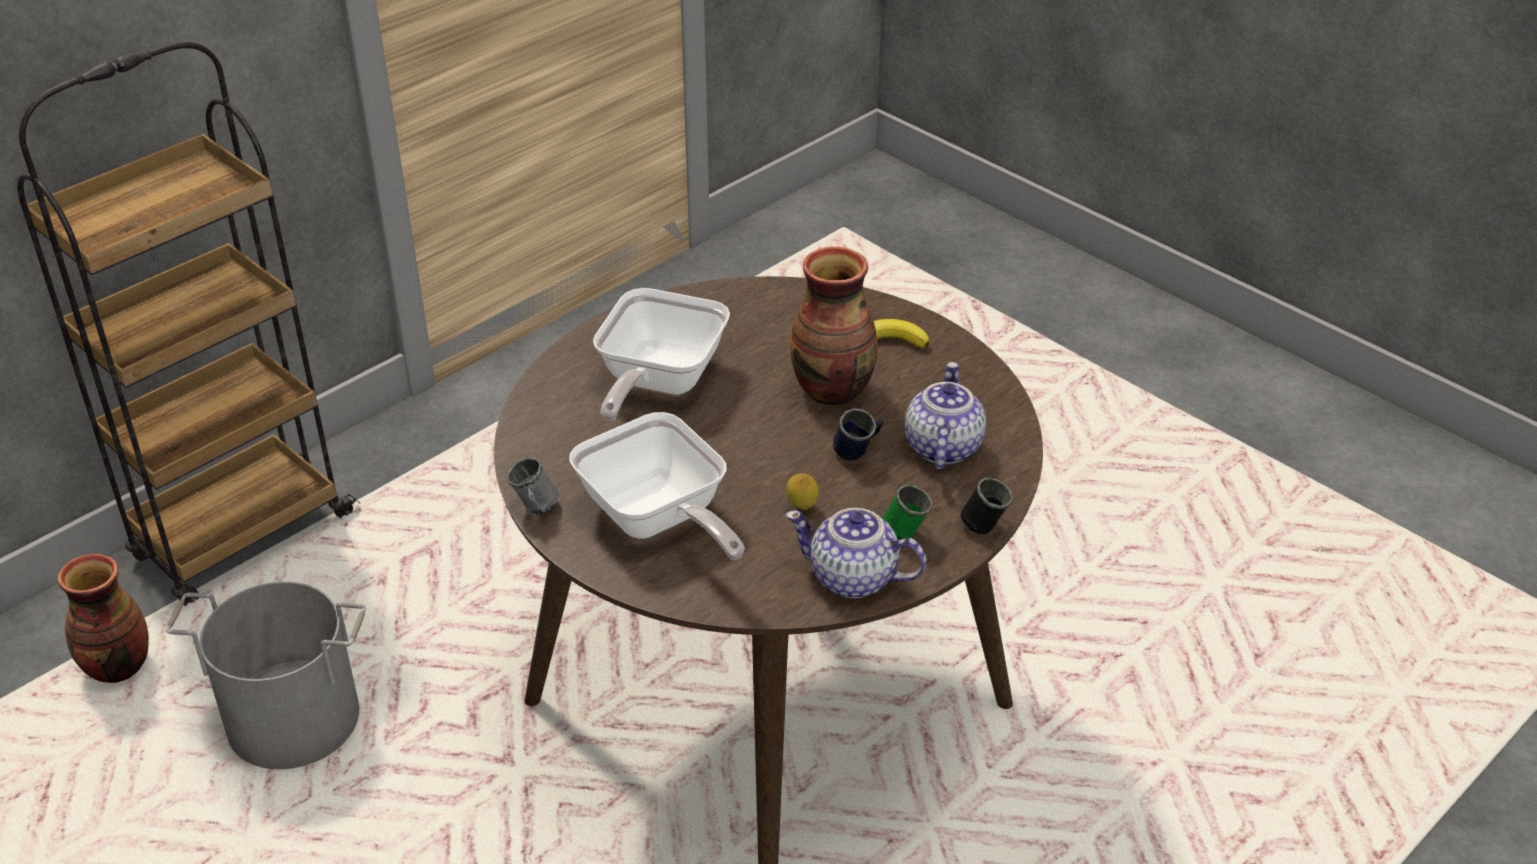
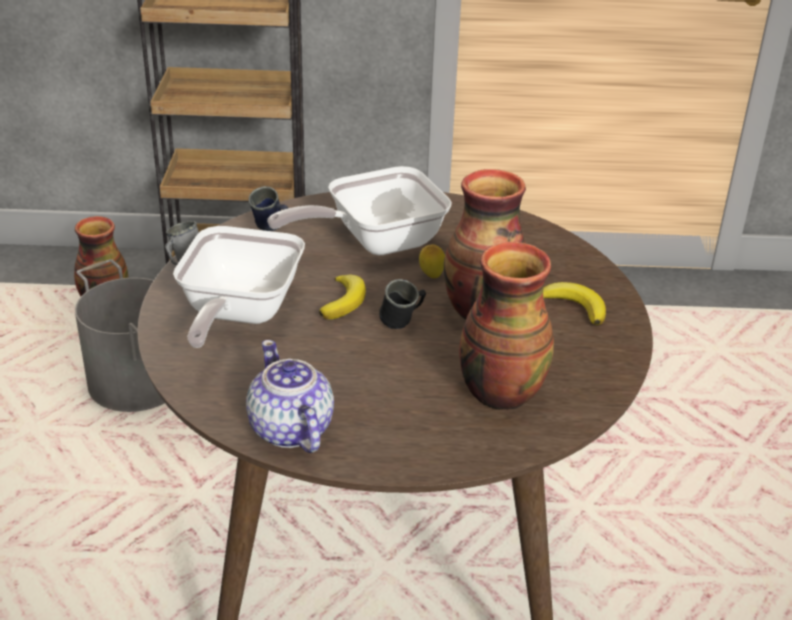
camera: 45 degrees right, 5 degrees down
lemon [787,473,818,510] -> lemon moved to [419,245,445,278]
blue mug [833,408,883,460] -> blue mug moved to [248,186,288,231]
green mug [882,484,932,540] -> none
teapot [905,362,986,470] -> vase [459,242,554,410]
black mug [961,478,1013,534] -> black mug moved to [379,279,426,329]
none -> banana [319,275,366,319]

